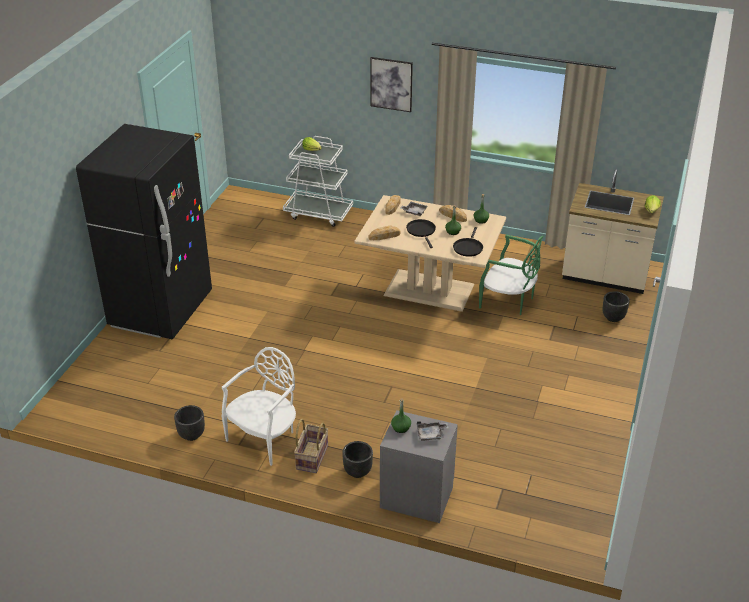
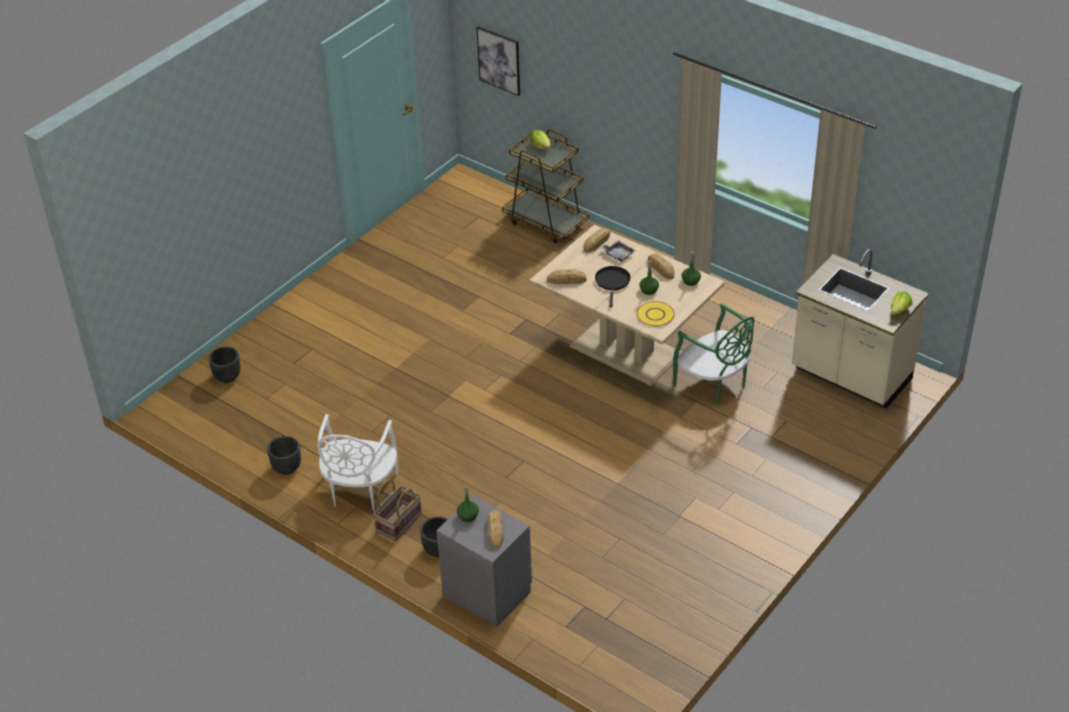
camera: 20 degrees right, 5 degrees up
black fridge [76,124,212,339] -> none
white chair [222,347,296,466] -> white chair turned 135 degrees clockwise [317,414,398,511]
white cart [283,136,353,227] -> brown cart [502,129,589,243]
picture [370,57,413,112] -> picture moved to [476,26,520,96]
grey tray [417,421,449,441] -> bread [488,510,504,548]
black frying pan [453,227,483,257] -> yellow plate [636,301,675,326]
black planter [602,291,630,322] -> black planter moved to [208,346,241,383]

